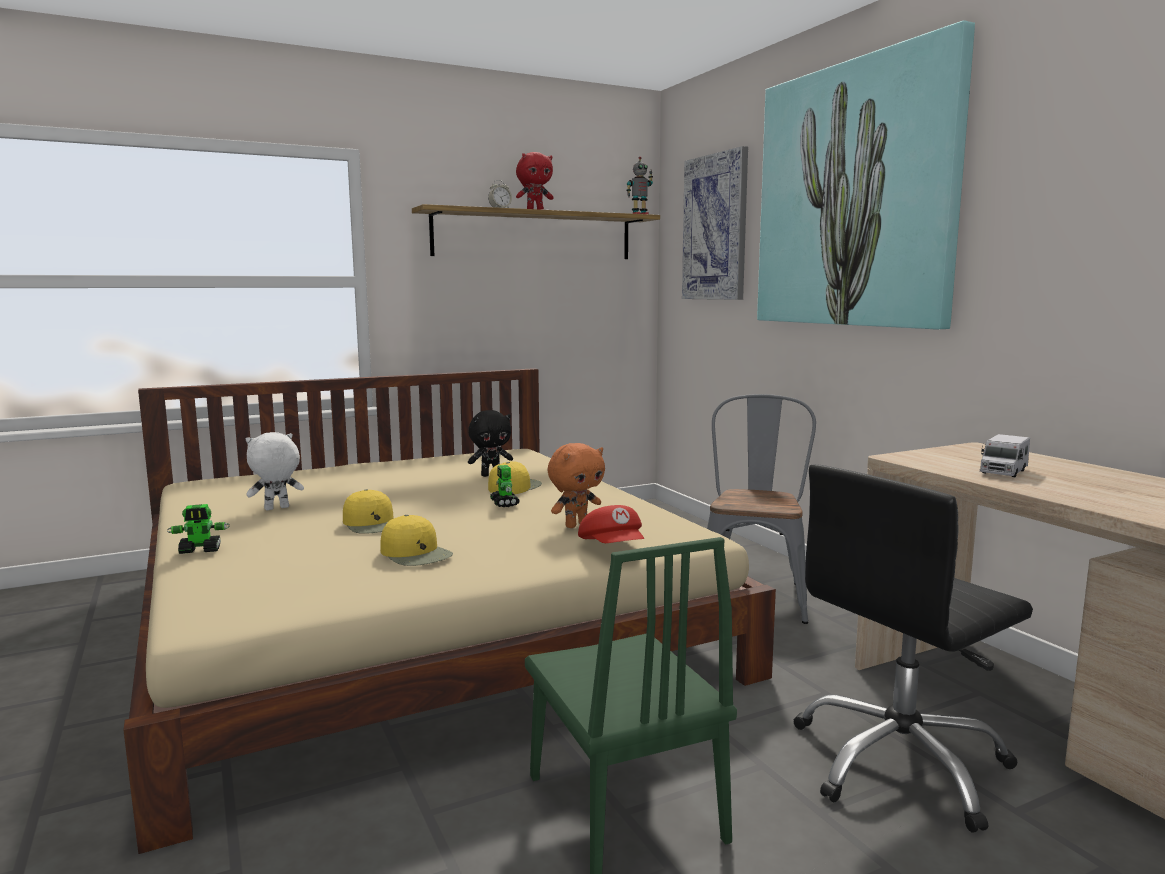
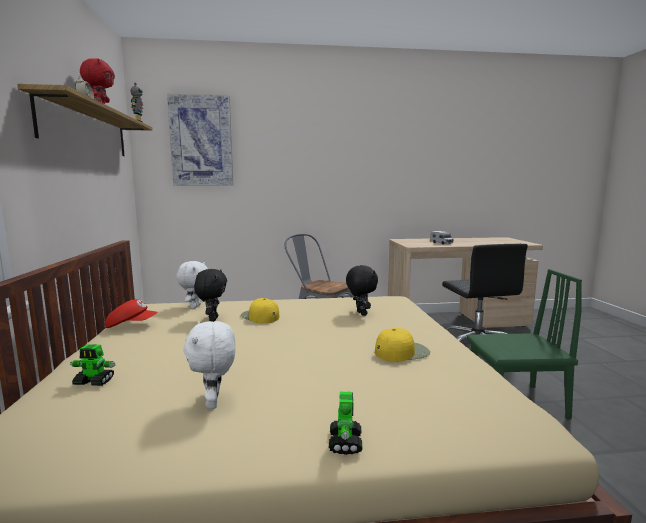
camera: 70 degrees left, 0 degrees up
yellow cap [343,489,394,534] -> none
toy robot [490,465,520,507] -> toy robot moved to [70,345,115,386]
orange plush toy [547,443,605,528] -> black plush toy [346,265,378,316]
red cap [578,505,644,543] -> red cap moved to [105,299,158,328]
picture [757,20,975,330] -> none
none -> white plush toy [176,261,208,309]

